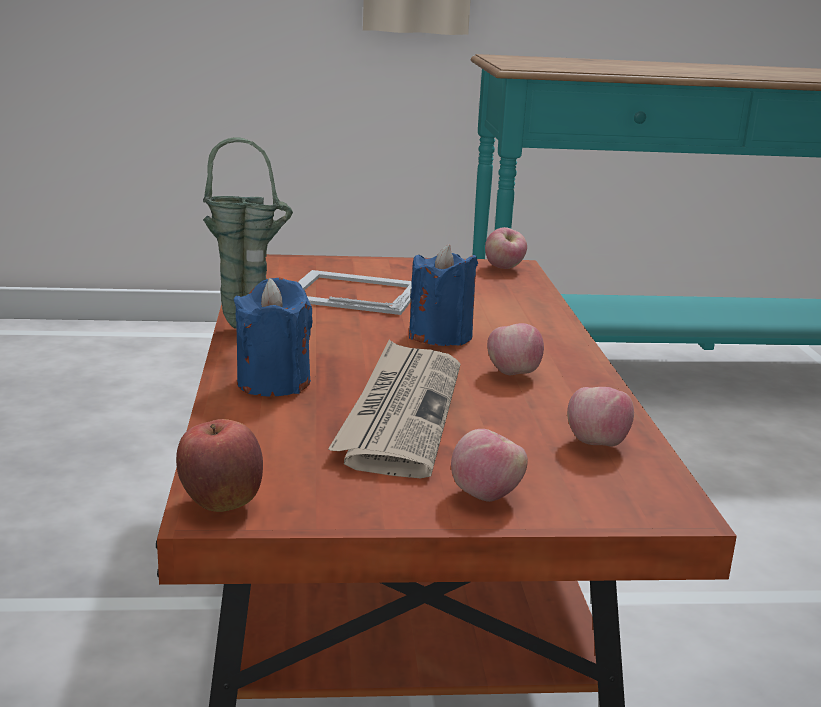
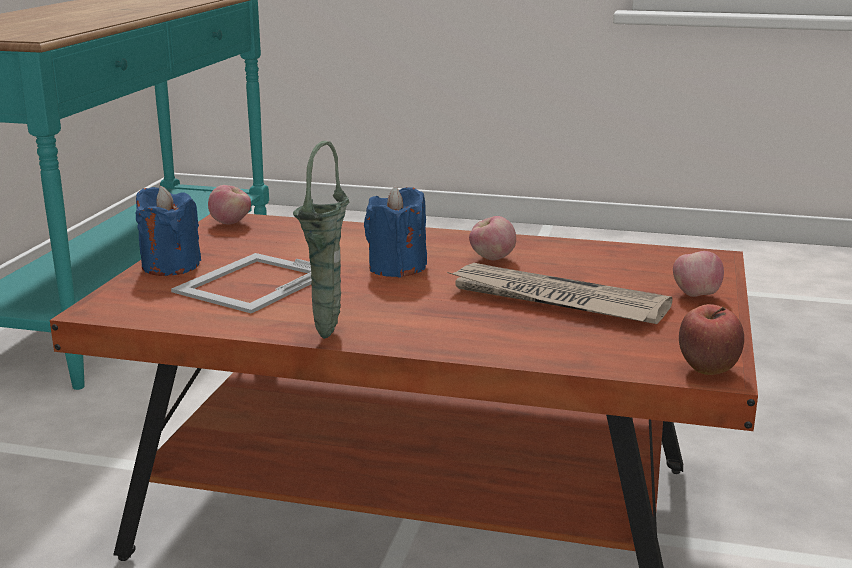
camera: 70 degrees left, 0 degrees up
blue candle [234,278,312,397] -> blue candle moved to [136,186,201,276]
apple [567,387,634,447] -> none

